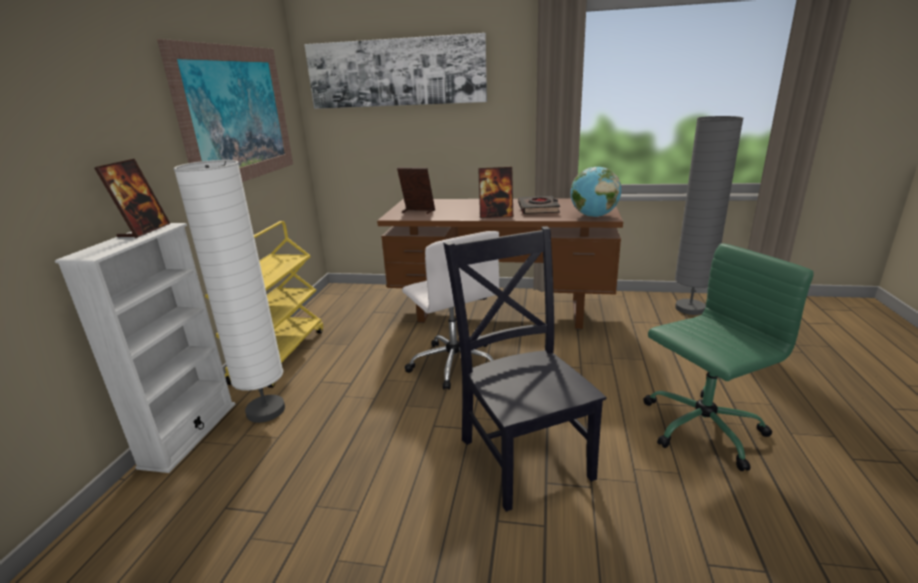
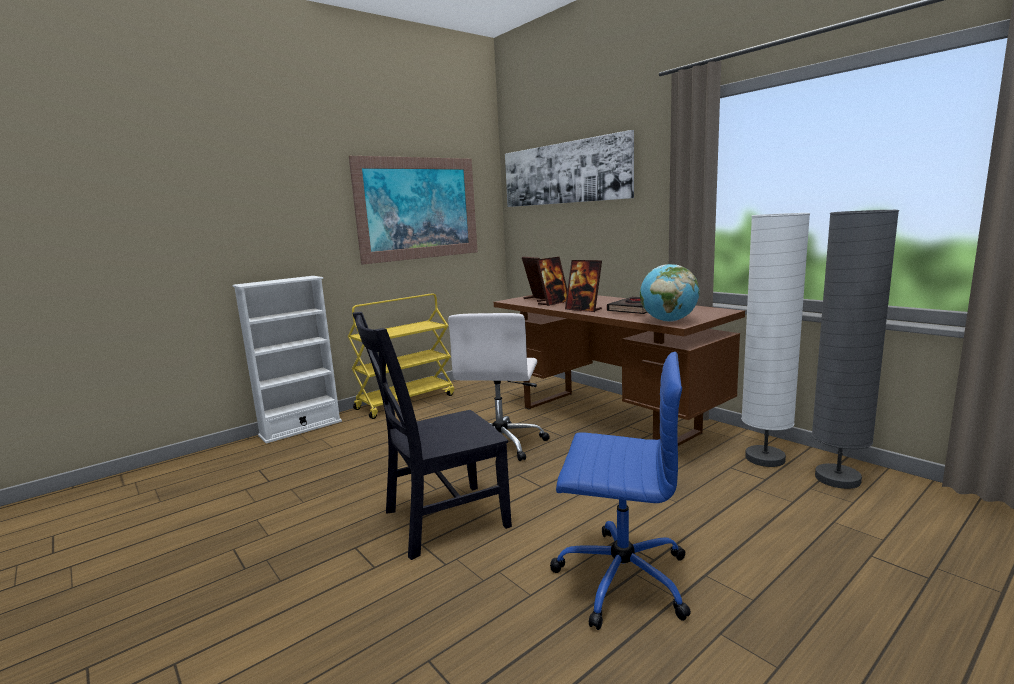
camera: 40 degrees right, 10 degrees down
picture frame [94,159,170,238] -> picture frame moved to [536,256,567,306]
white floor lamp [174,160,285,423] -> white floor lamp moved to [741,213,810,467]
black chair [443,226,606,512] -> black chair turned 135 degrees counterclockwise [352,312,512,560]
green office chair [643,243,814,471] -> blue office chair [550,352,691,630]

